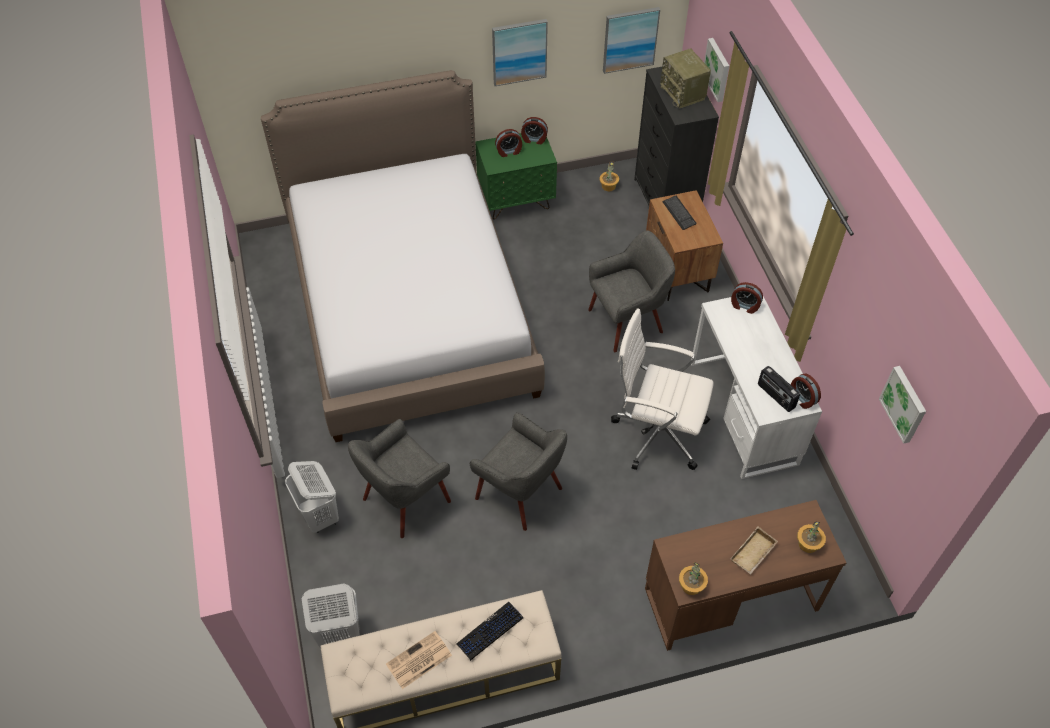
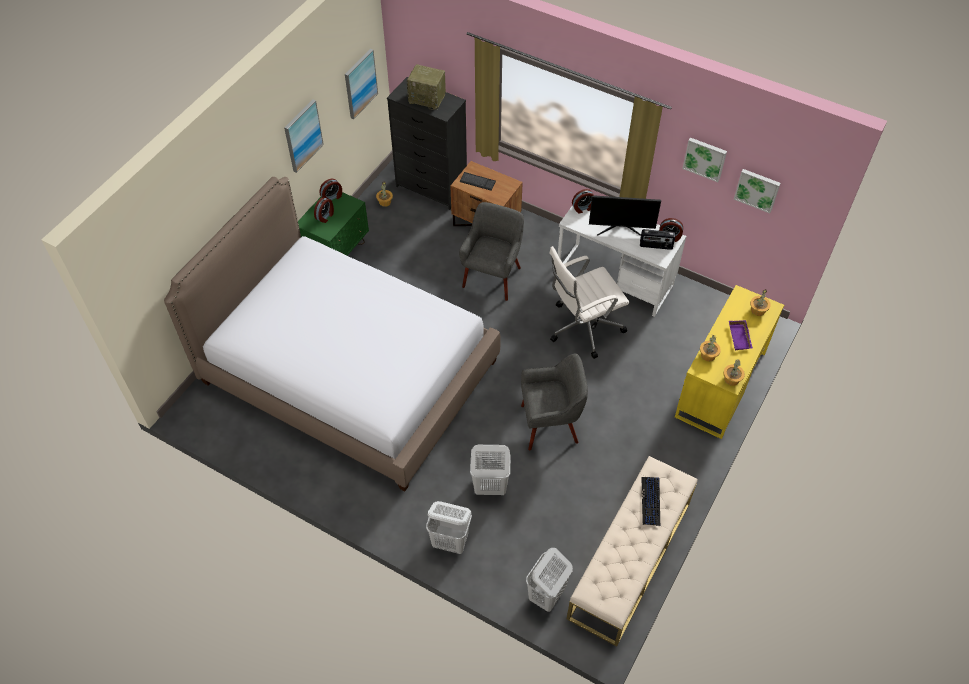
camera: 45 degrees left, 0 degrees up
grey armchair [348,419,451,538] -> white laundry basket [470,445,510,495]
newspaper [386,631,452,689] -> none
brown desk [645,500,846,651] -> yellow desk [675,285,784,439]
picture [704,38,729,102] -> picture moved to [682,138,727,182]
beige tray [730,527,778,575] -> purple tray [729,320,753,350]
none -> monitor [589,195,661,236]
none -> potted plant [700,334,721,361]

